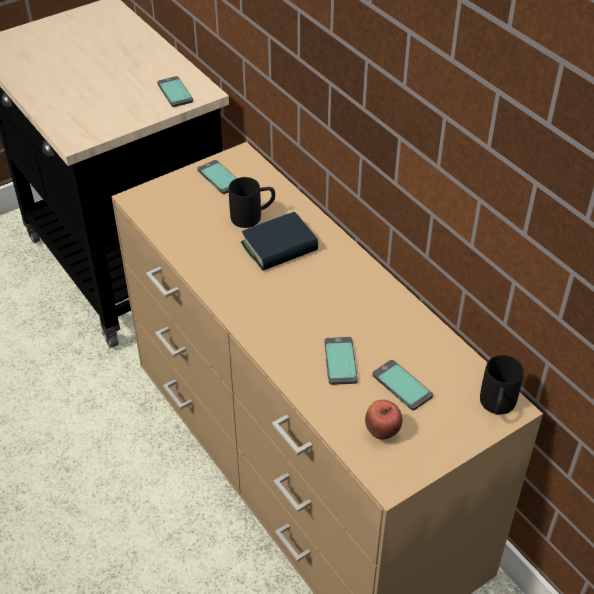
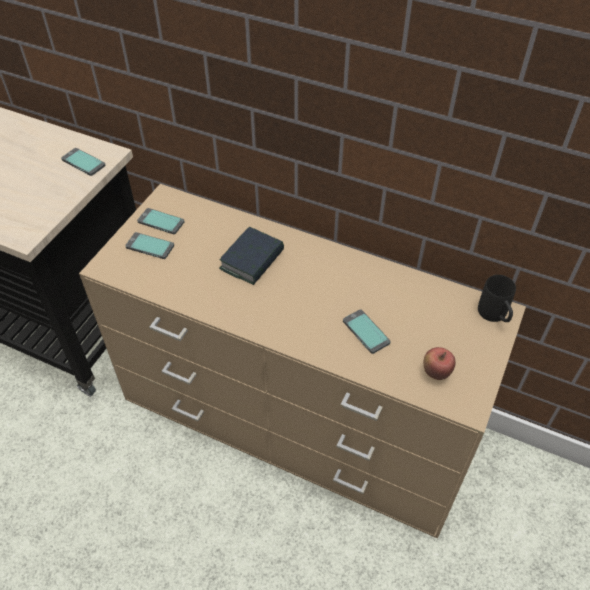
camera: 30 degrees left, 5 degrees up
black mug [229,177,275,228] -> none
phone [372,360,433,410] -> phone moved to [125,232,174,259]

